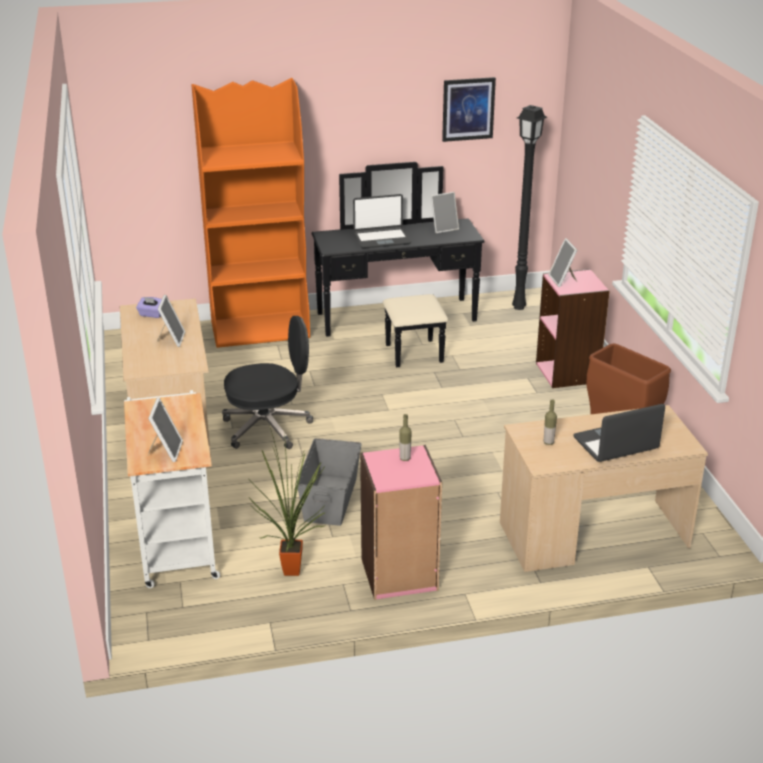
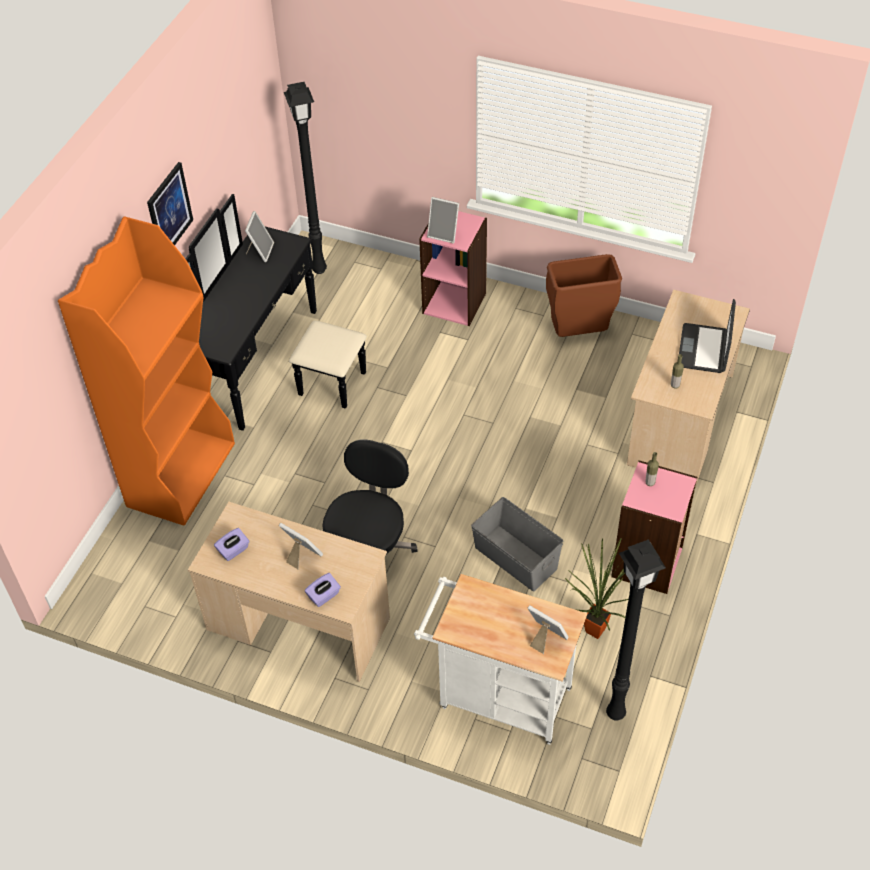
camera: 55 degrees left, 20 degrees up
laptop [353,194,411,249] -> none
picture [442,77,496,142] -> picture moved to [147,162,193,245]
none -> purple tissue box [305,573,341,607]
none -> black floor lamp [606,539,666,721]

